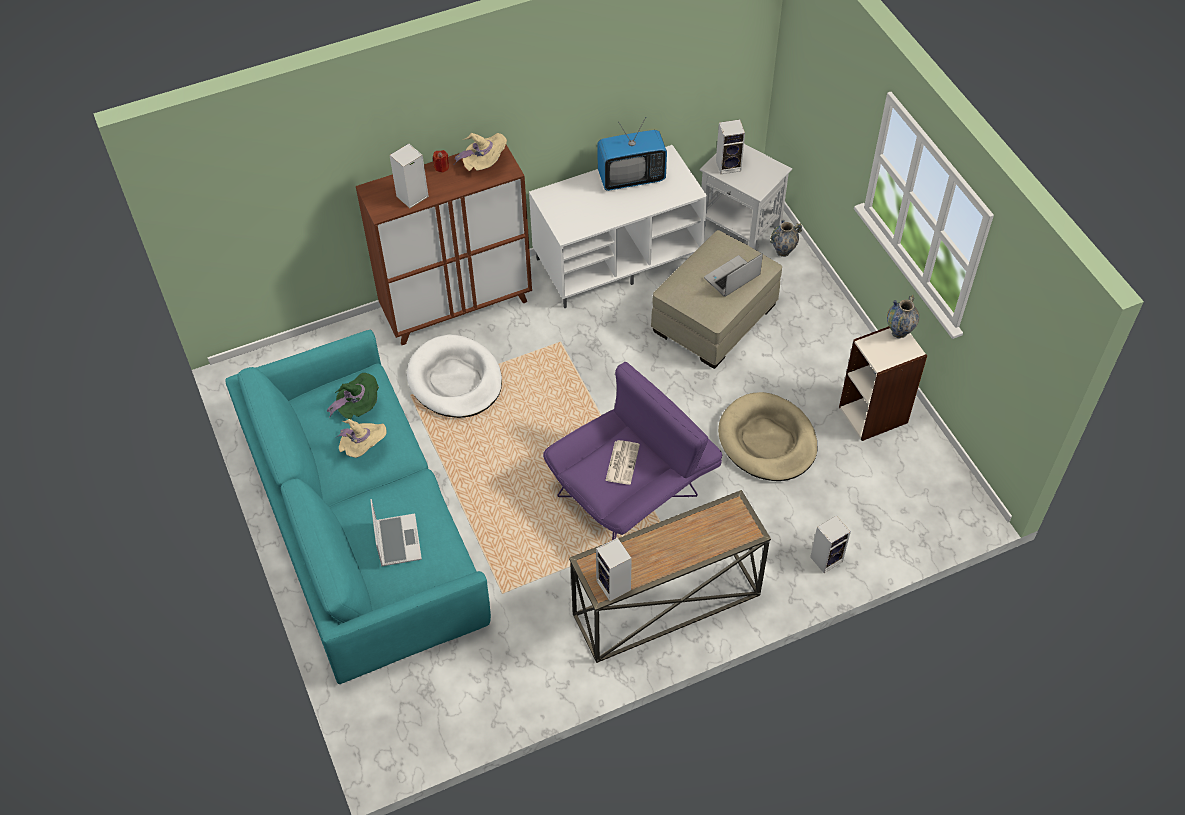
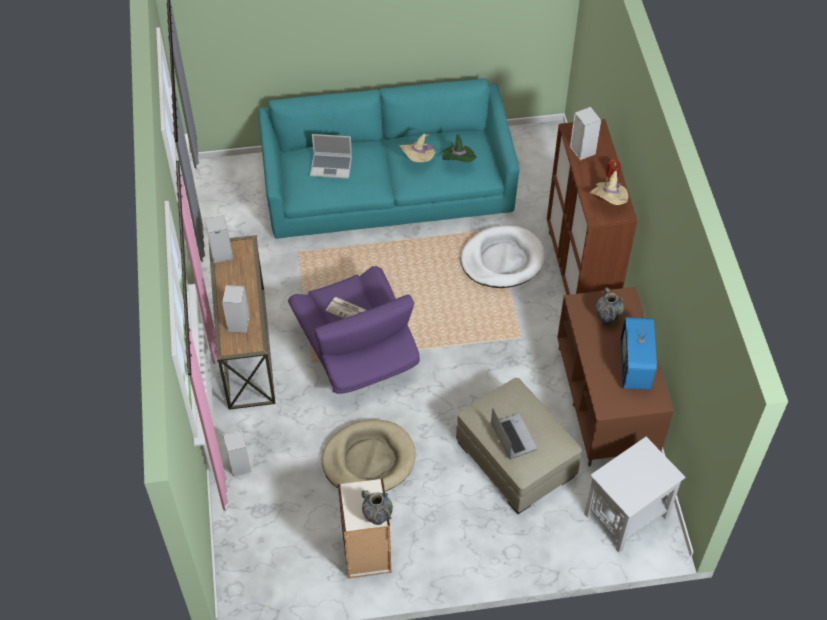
camera: 105 degrees right, 0 degrees up
white tv stand [529,145,707,308] -> brown tv stand [557,287,674,466]
speaker [716,120,745,174] -> speaker moved to [222,285,250,333]
vase [770,220,802,257] -> vase moved to [596,287,624,325]

